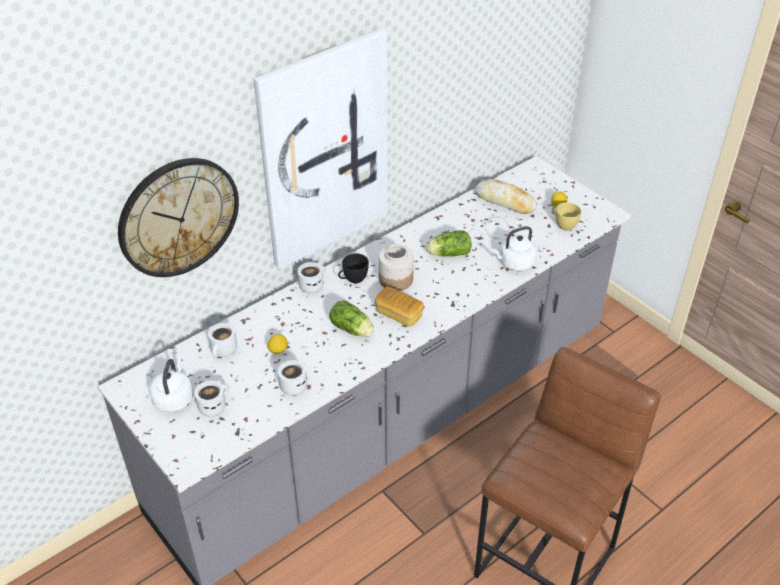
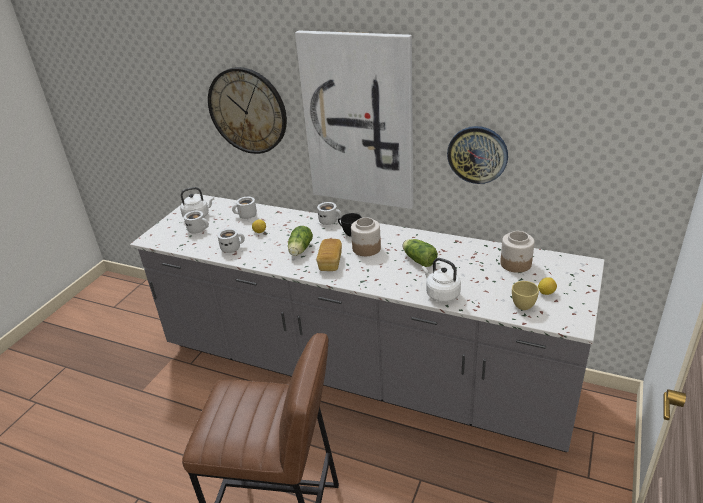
camera: 65 degrees right, 10 degrees down
bread [475,179,537,214] -> jar [500,231,534,273]
none -> wall clock [447,126,508,184]

